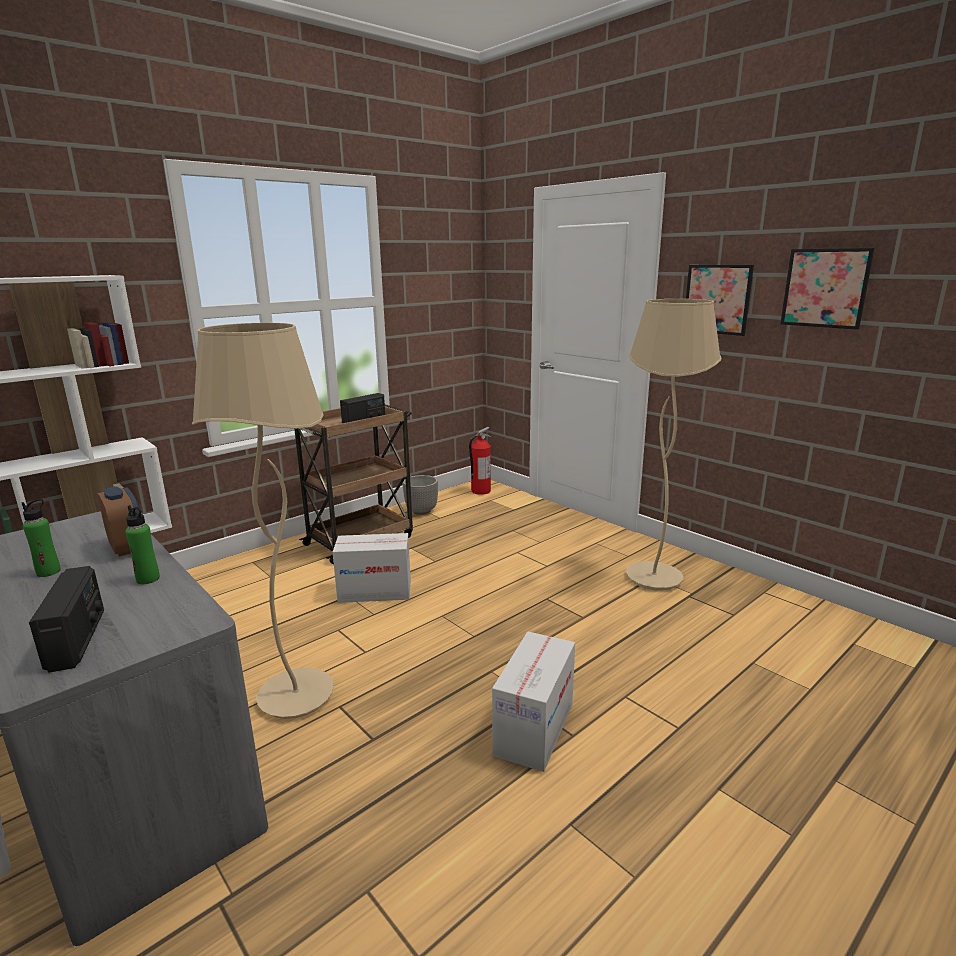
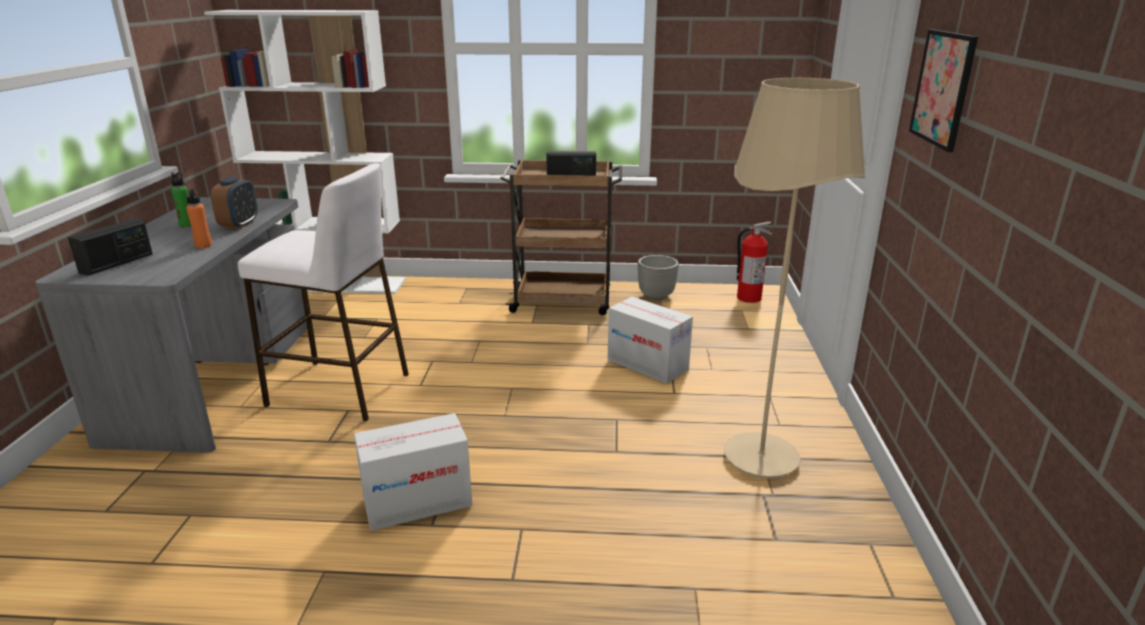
camera: 45 degrees right, 5 degrees up
green bottle [125,505,160,584] -> orange bottle [186,188,212,248]
beige floor lamp [192,323,334,719] -> white stool [238,163,409,421]
cardboard box [333,533,411,603] -> cardboard box moved to [608,297,693,384]
picture [780,248,874,330] -> none

